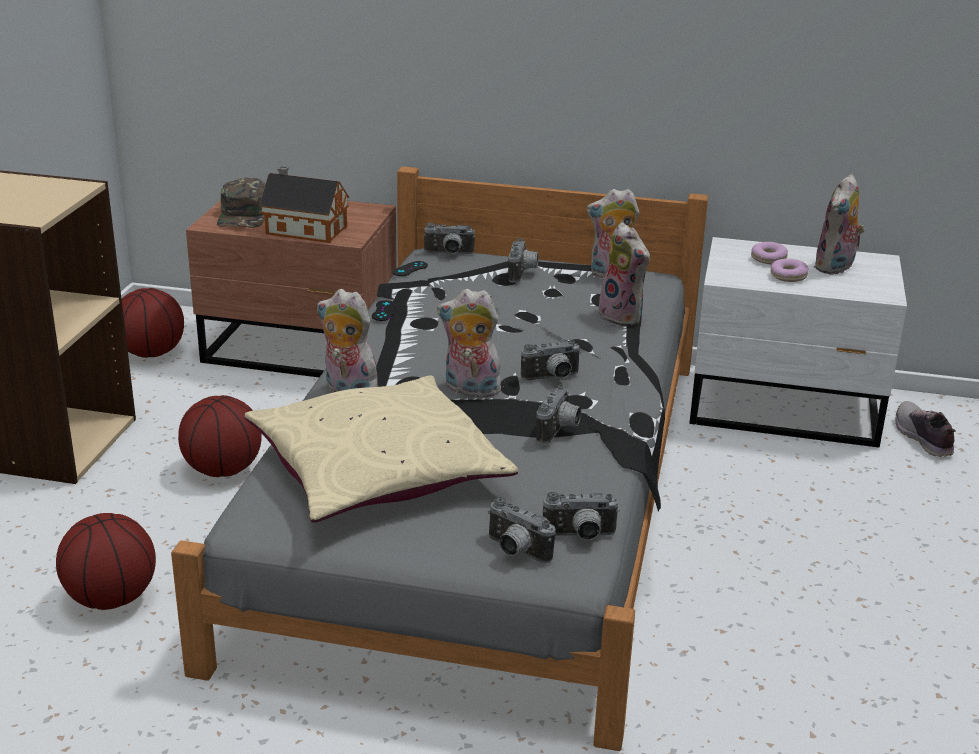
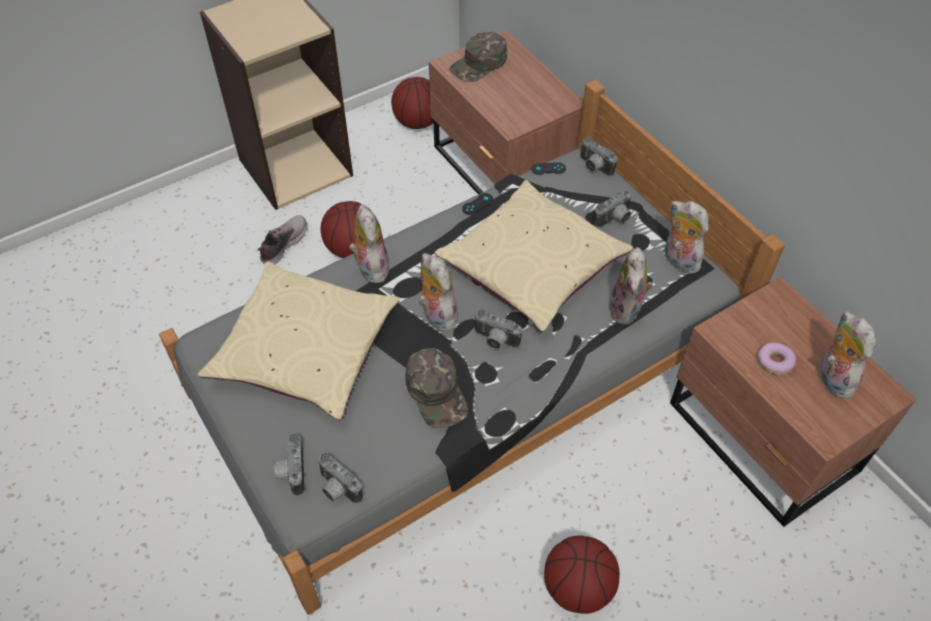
camera: 45 degrees right, 25 degrees up
basketball [56,513,156,610] -> basketball moved to [544,535,620,614]
toy house [259,166,349,243] -> none
camera [536,385,581,444] -> green cap [405,348,468,428]
white nightstand [689,237,907,448] -> brown nightstand [670,277,917,527]
donut [751,242,788,264] -> none
plush toy [814,174,865,275] -> plush toy turned 90 degrees clockwise [819,311,876,399]
shoe [896,401,956,457] -> shoe moved to [258,215,307,264]
none -> beige pillow [434,180,633,332]

